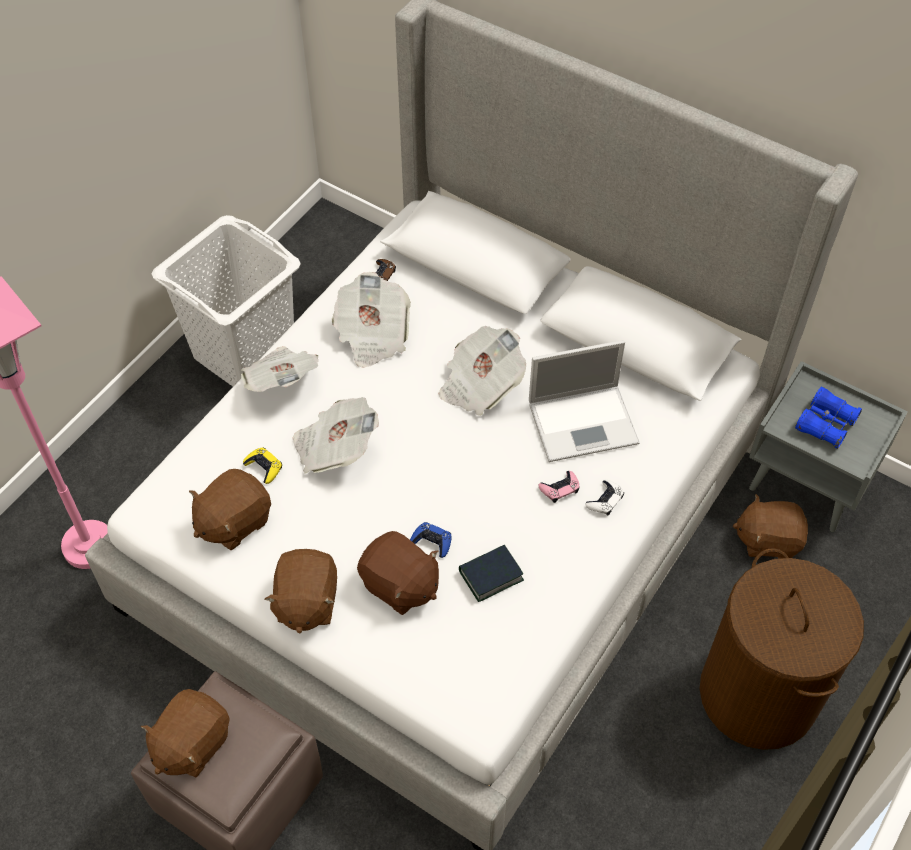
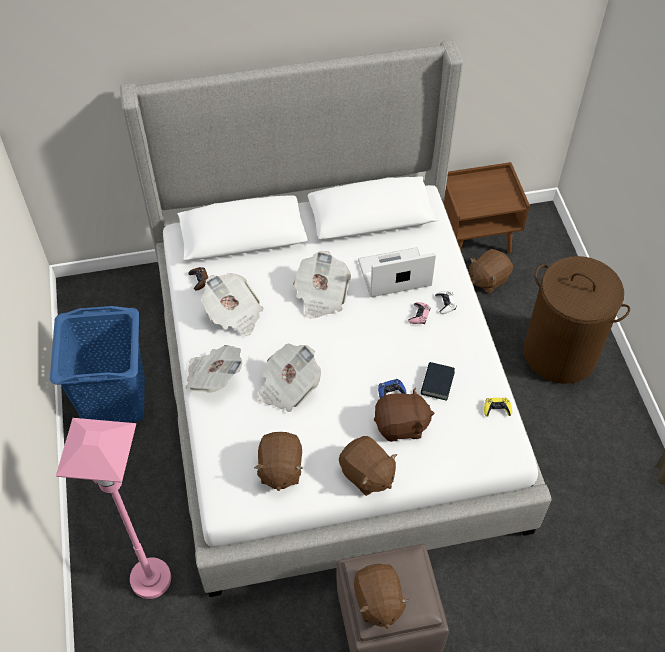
camera: 45 degrees left, 0 degrees up
white laundry basket [152,215,301,386] -> blue laundry basket [50,306,145,423]
yellow game controller [243,448,282,484] -> yellow game controller moved to [484,398,512,416]
laptop [529,340,640,462] -> laptop turned 135 degrees counterclockwise [358,247,436,297]
grey nightstand [749,361,908,532] -> brown nightstand [444,162,530,253]
blue binoculars [795,387,862,449] -> none

